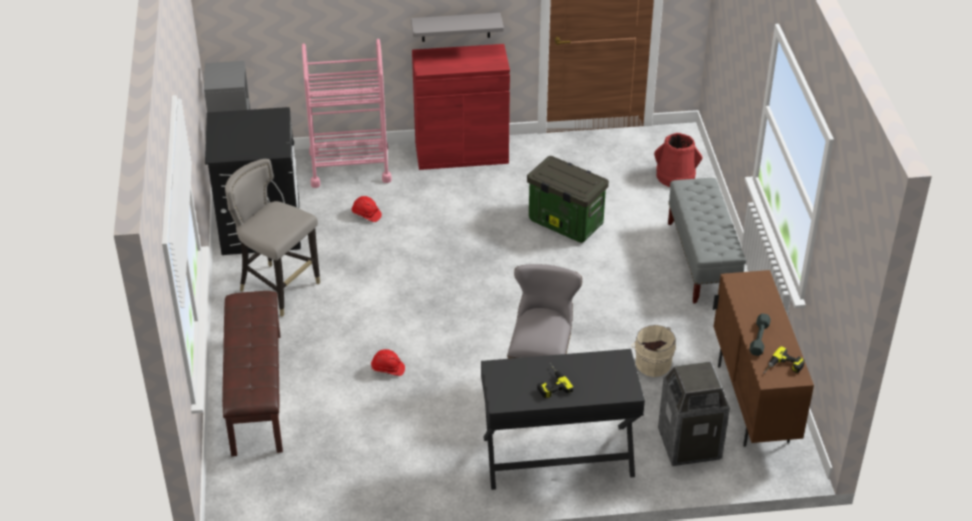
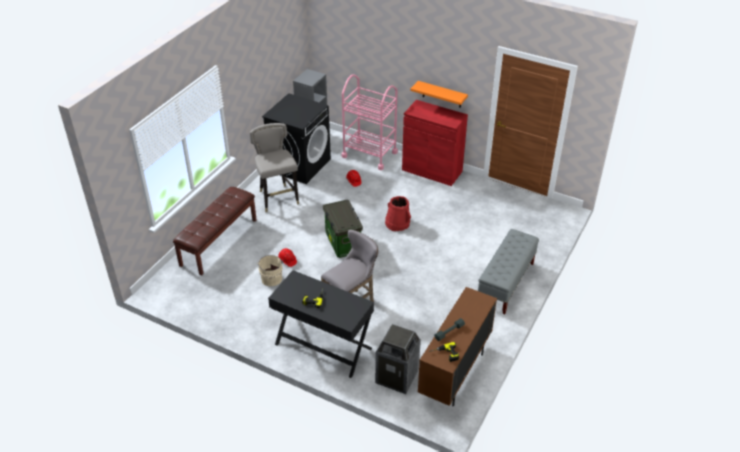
camera: 35 degrees right, 0 degrees up
grey shelf [411,13,504,42] -> orange shelf [410,81,468,108]
storage box [527,156,609,243] -> storage box moved to [323,200,363,258]
beige bucket [631,325,676,377] -> beige bucket moved to [258,255,283,286]
red bucket [654,133,703,187] -> red bucket moved to [385,196,411,231]

